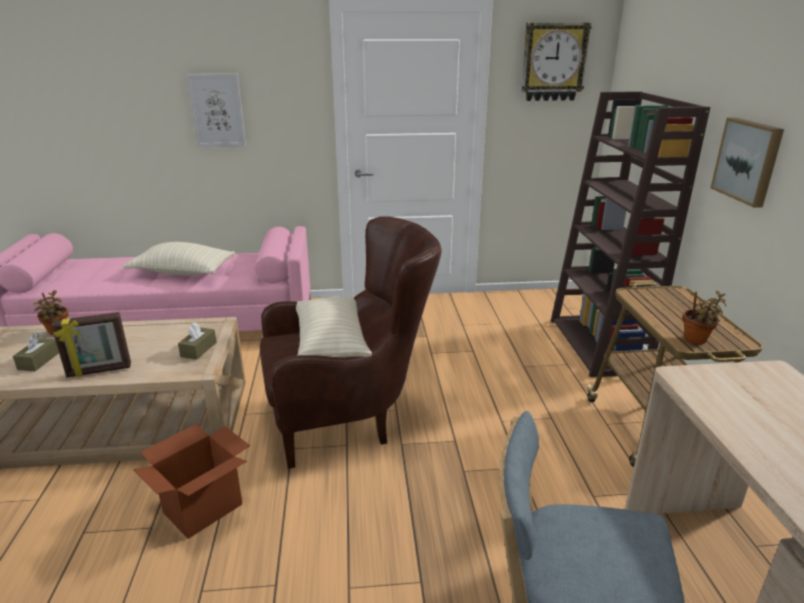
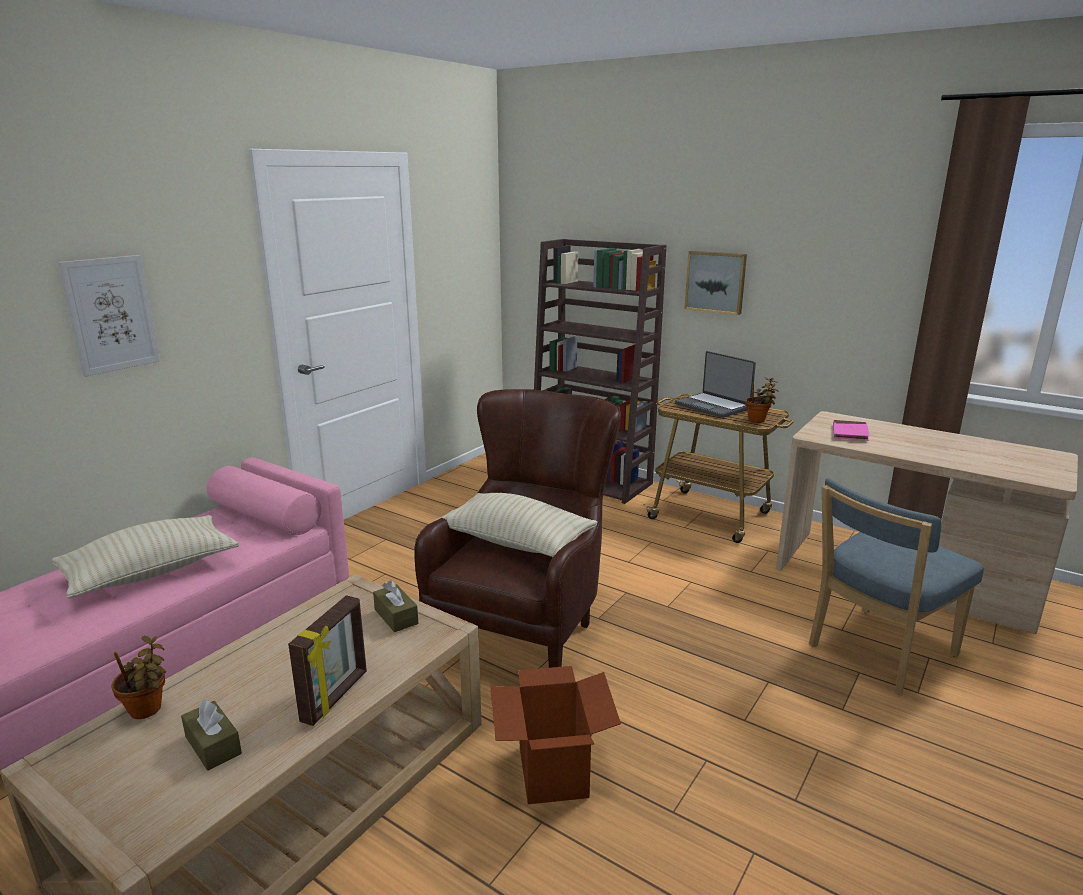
camera: 50 degrees left, 5 degrees down
wall clock [521,23,592,101] -> none
none -> laptop [675,351,756,418]
none -> pink book [833,420,870,441]

